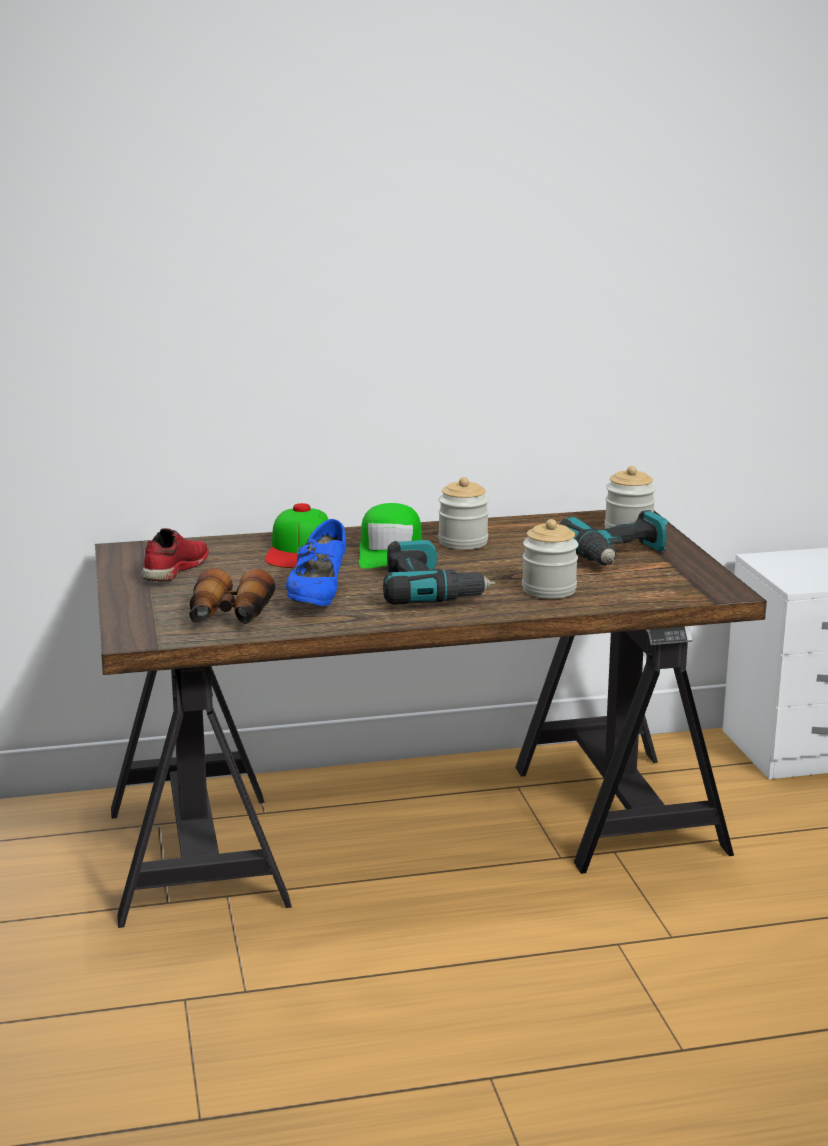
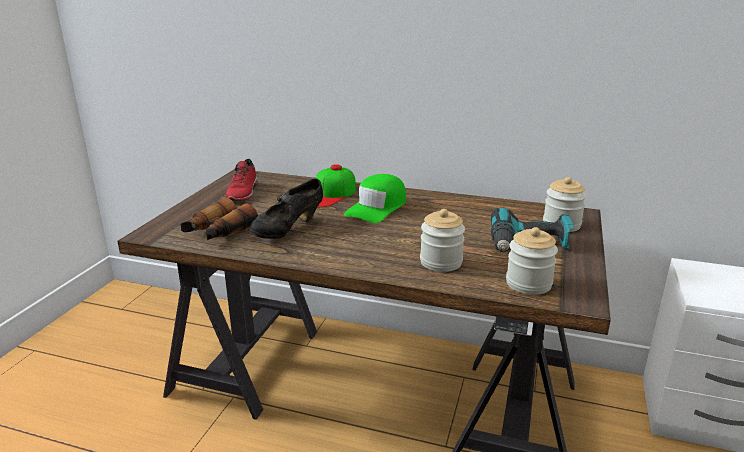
camera: 30 degrees right, 5 degrees up
red shoe [142,528,209,581] -> red shoe turned 135 degrees clockwise [226,159,258,201]
blue shoe [286,519,346,606] -> black shoe [249,178,323,239]
power drill [383,540,495,605] -> none
jar [438,477,489,550] -> jar moved to [506,227,558,295]

